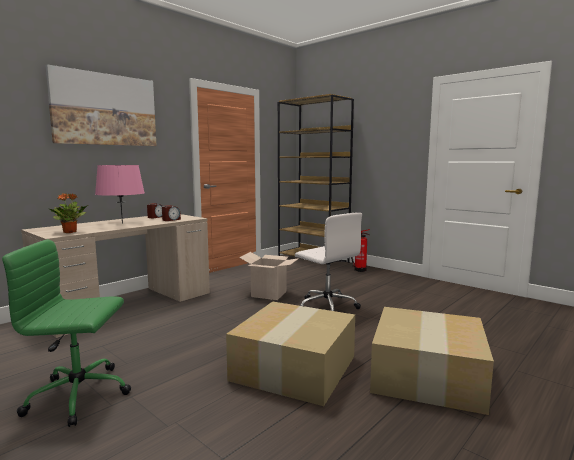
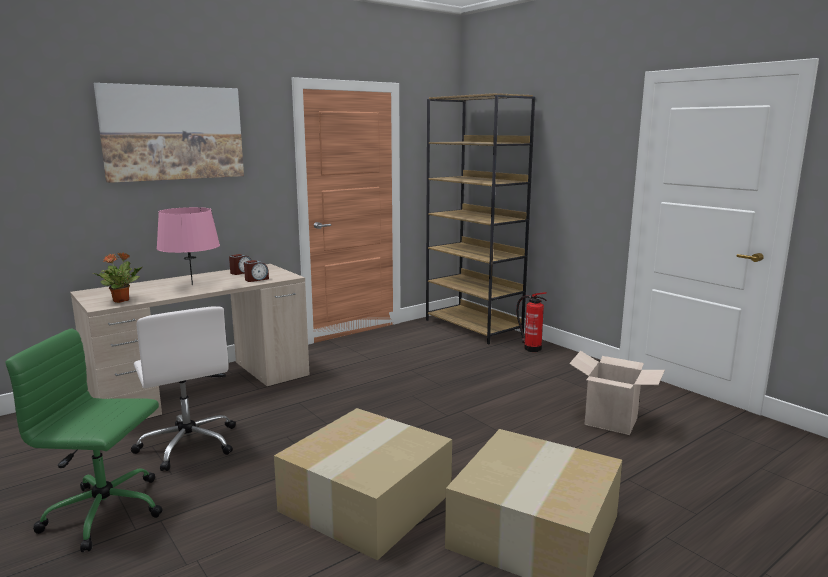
camera: 10 degrees right, 5 degrees up
cardboard box [239,252,299,300] -> cardboard box moved to [569,351,665,435]
white office chair [295,212,362,311] -> white office chair moved to [131,306,236,471]

